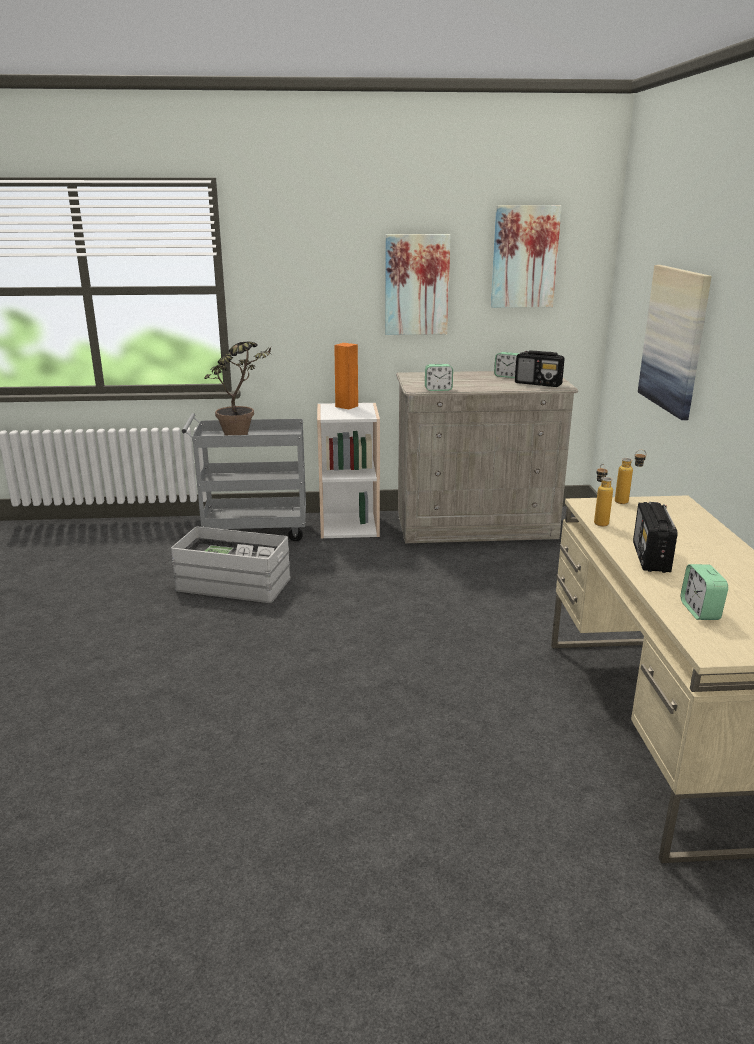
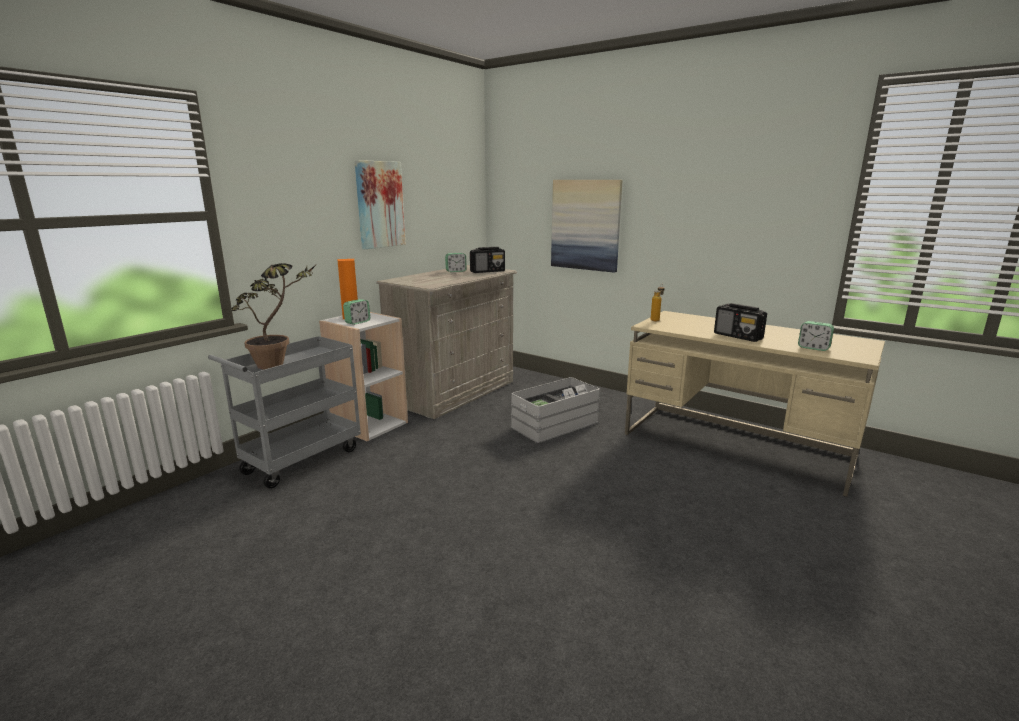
camera: 50 degrees left, 5 degrees down
grey storage box [171,527,291,603] -> grey storage box moved to [511,377,600,443]
alarm clock [425,364,453,391] -> alarm clock moved to [343,299,370,325]
picture [491,205,562,308] -> none
bottle [594,464,613,526] -> none

